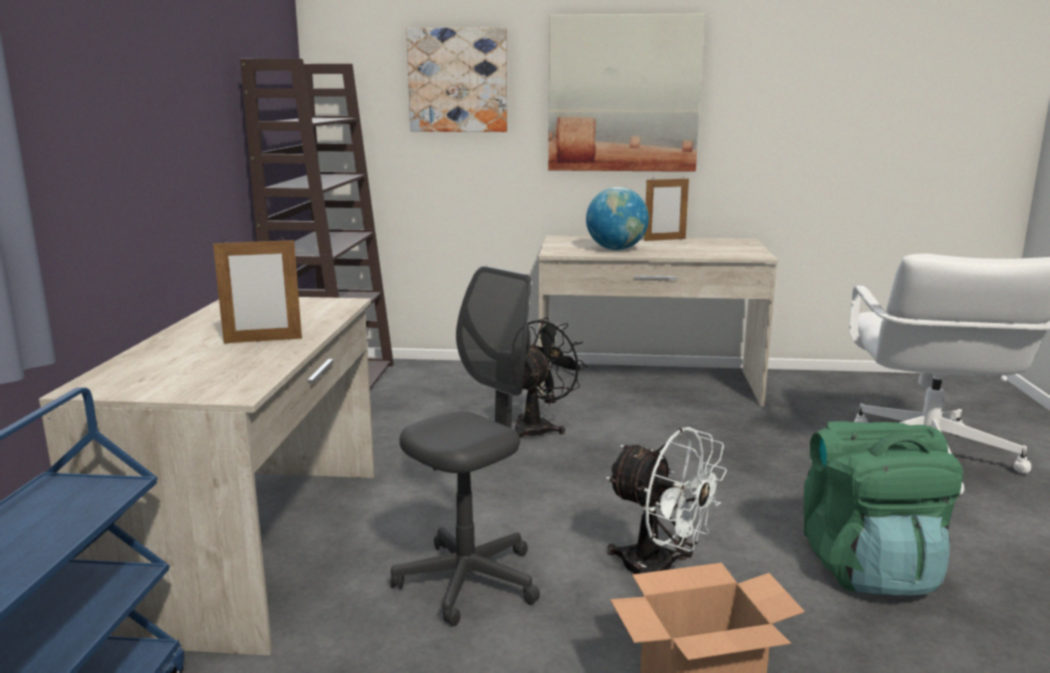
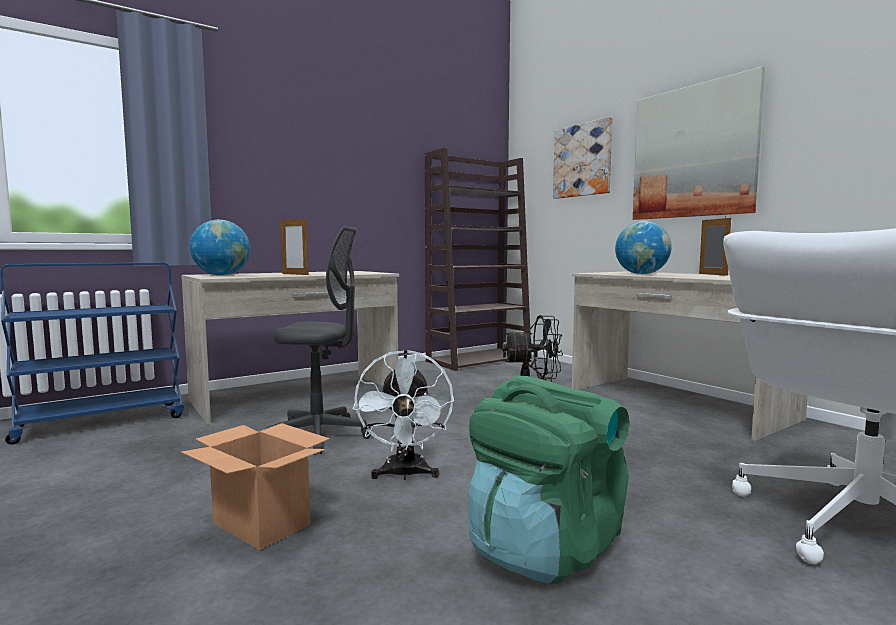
camera: 50 degrees right, 10 degrees down
picture frame [644,177,689,241] -> picture frame turned 135 degrees counterclockwise [699,218,731,276]
none -> globe [190,220,250,276]

